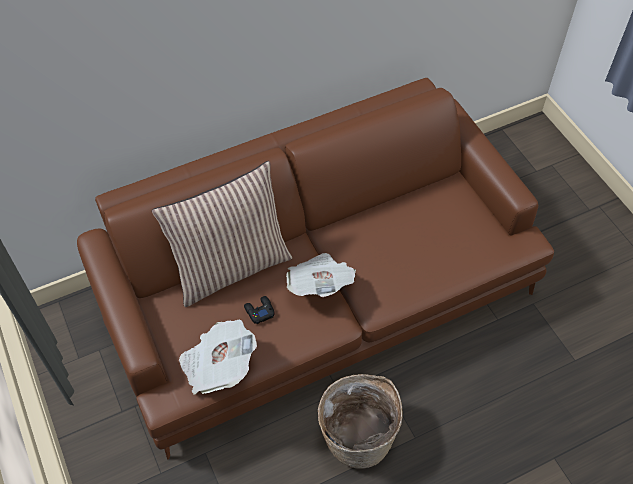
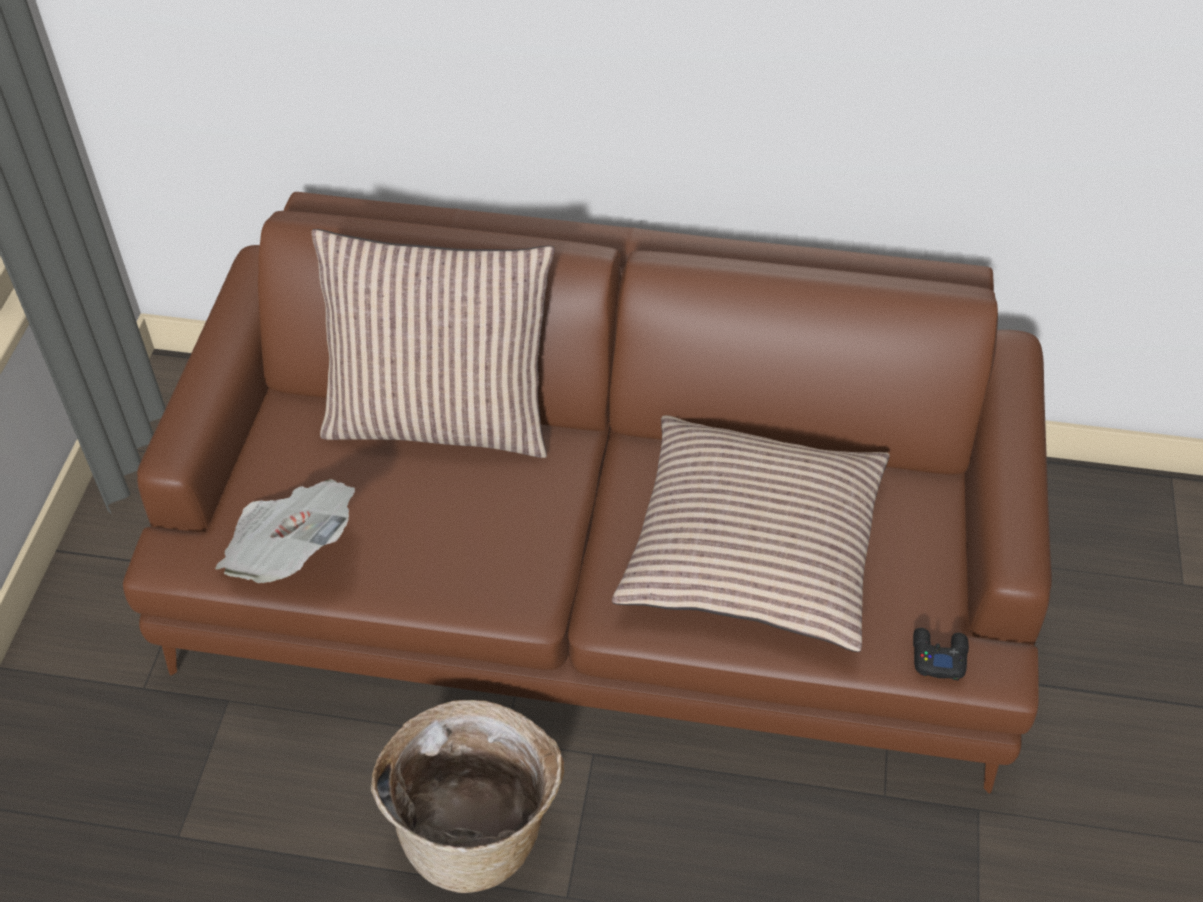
camera: 35 degrees right, 5 degrees down
black game controller [244,296,275,324] -> black game controller moved to [913,628,969,681]
newspaper [286,253,356,297] -> none
none -> pillow [612,415,889,652]

